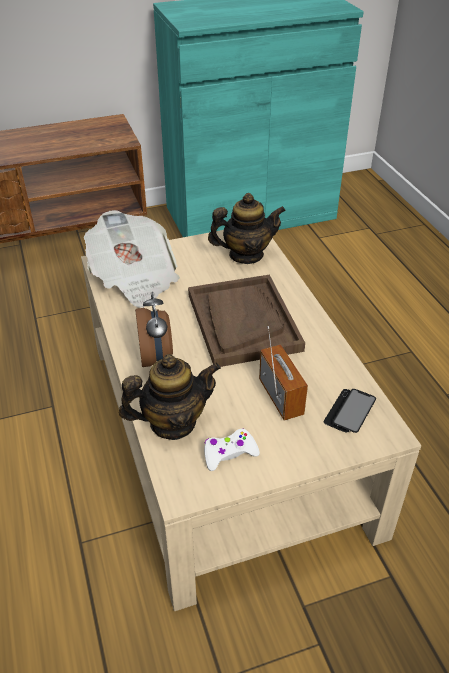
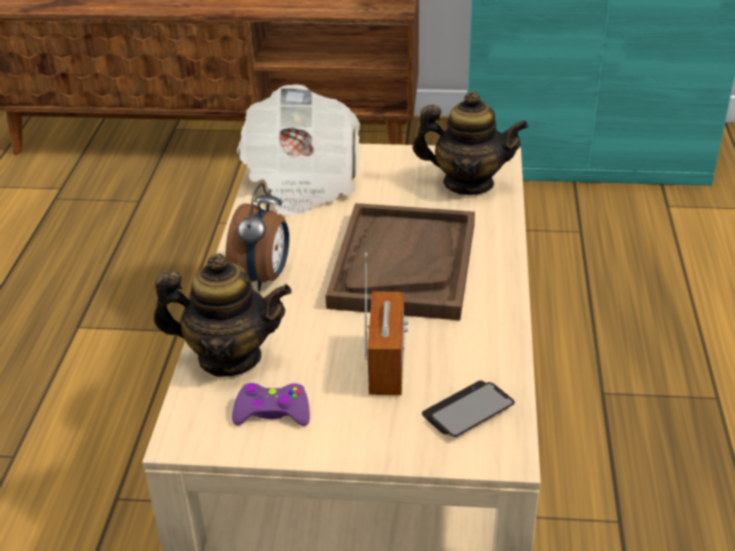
camera: 25 degrees right, 5 degrees down
white game controller [204,429,260,471] -> purple game controller [232,383,310,426]

